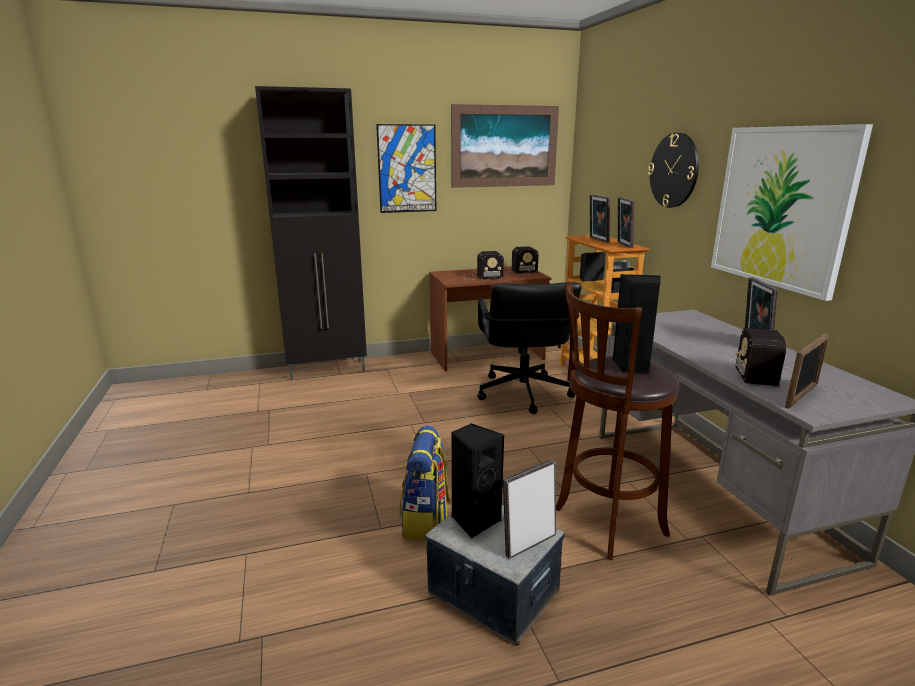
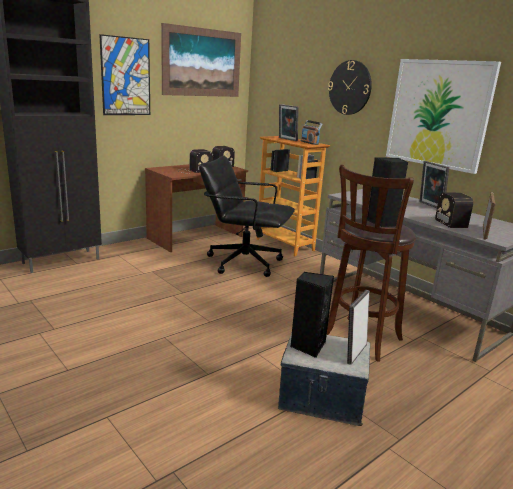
camera: 25 degrees left, 0 degrees up
backpack [399,426,451,541] -> none
black office chair [477,282,581,414] -> black office chair turned 135 degrees clockwise [199,156,295,277]
picture frame [618,197,634,248] -> radio [301,120,322,145]

